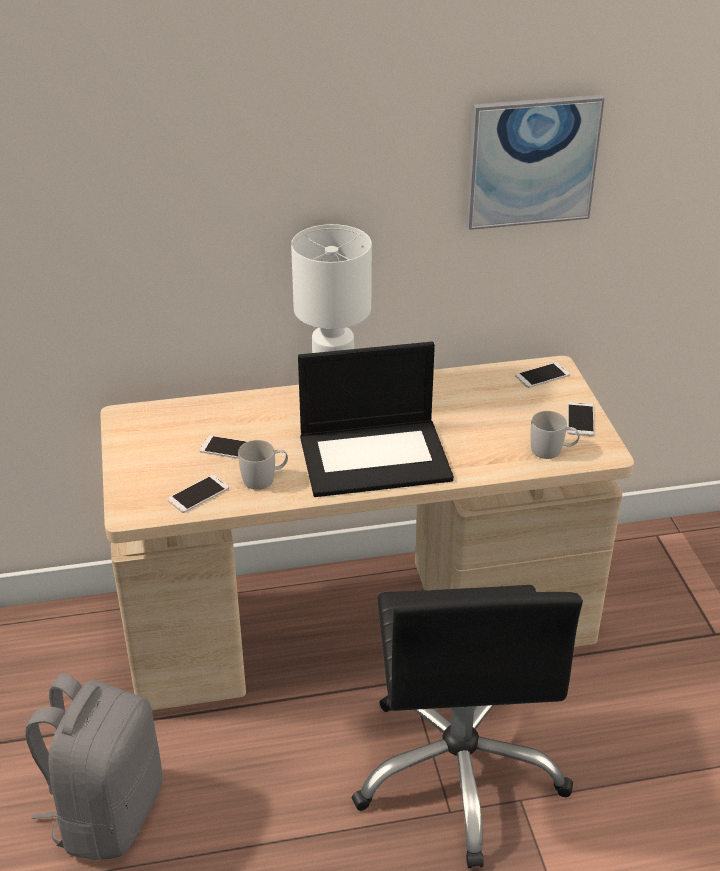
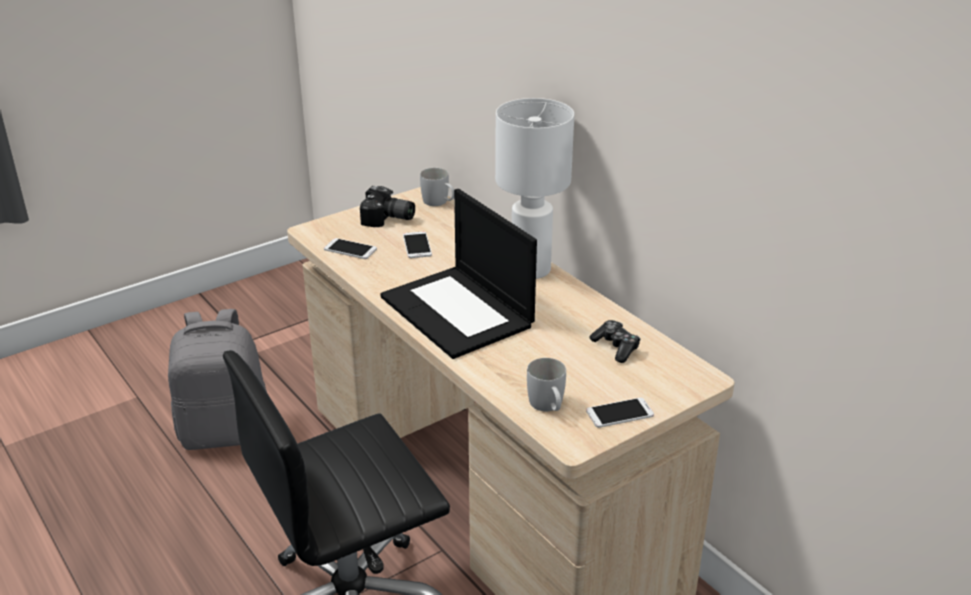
camera: 65 degrees right, 5 degrees down
white mug [238,440,288,490] -> white mug moved to [420,168,454,206]
picture [466,95,605,230] -> none
phone [515,362,570,388] -> none
none -> camera [360,186,415,227]
none -> game controller [589,320,641,363]

